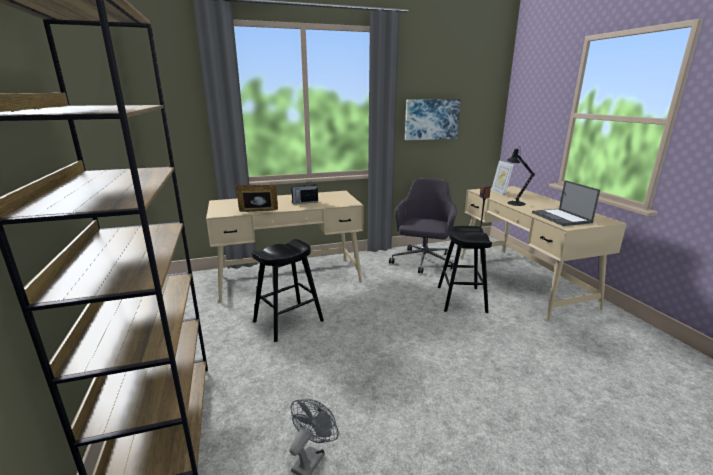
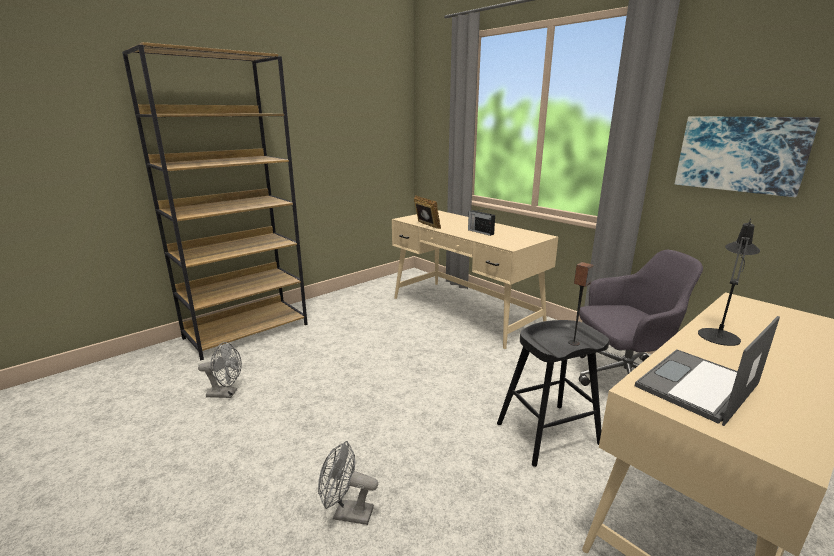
camera: 65 degrees right, 0 degrees up
black stool [252,239,324,342] -> none
picture frame [491,160,514,196] -> none
none -> grey fan [318,441,378,525]

